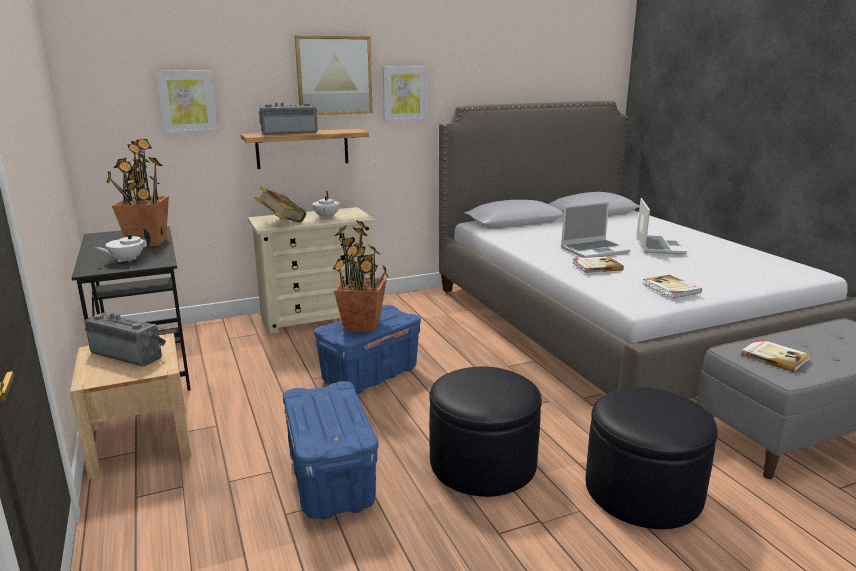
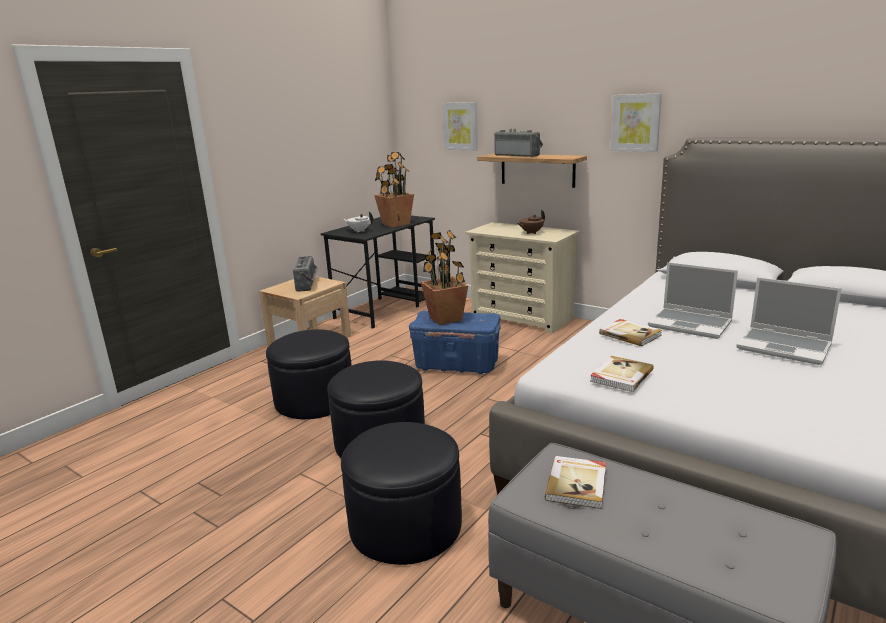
camera: 60 degrees right, 0 degrees up
book [254,187,306,223] -> none
blue storage box [283,381,378,520] -> black ottoman [266,329,352,419]
picture [295,36,373,115] -> none
white teapot [312,191,340,219] -> brown teapot [517,210,545,234]
laptop [636,198,687,255] -> laptop turned 60 degrees clockwise [736,277,842,365]

